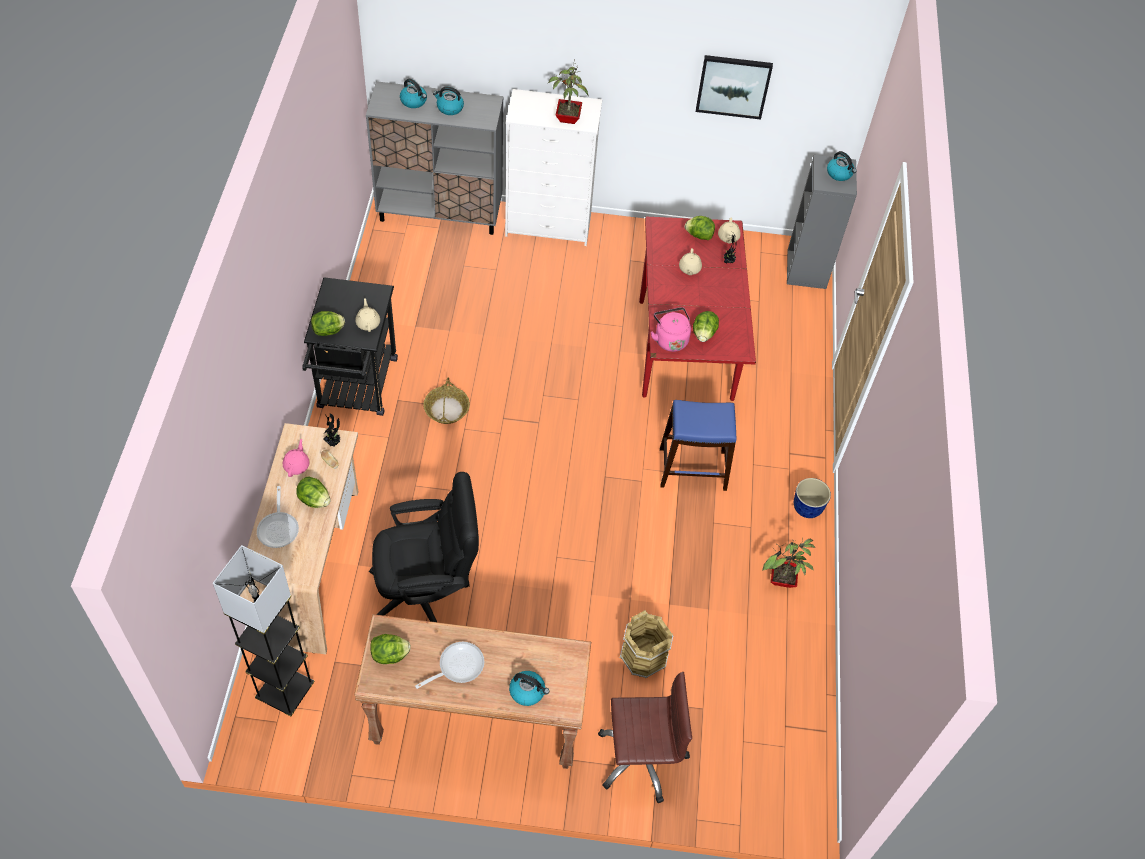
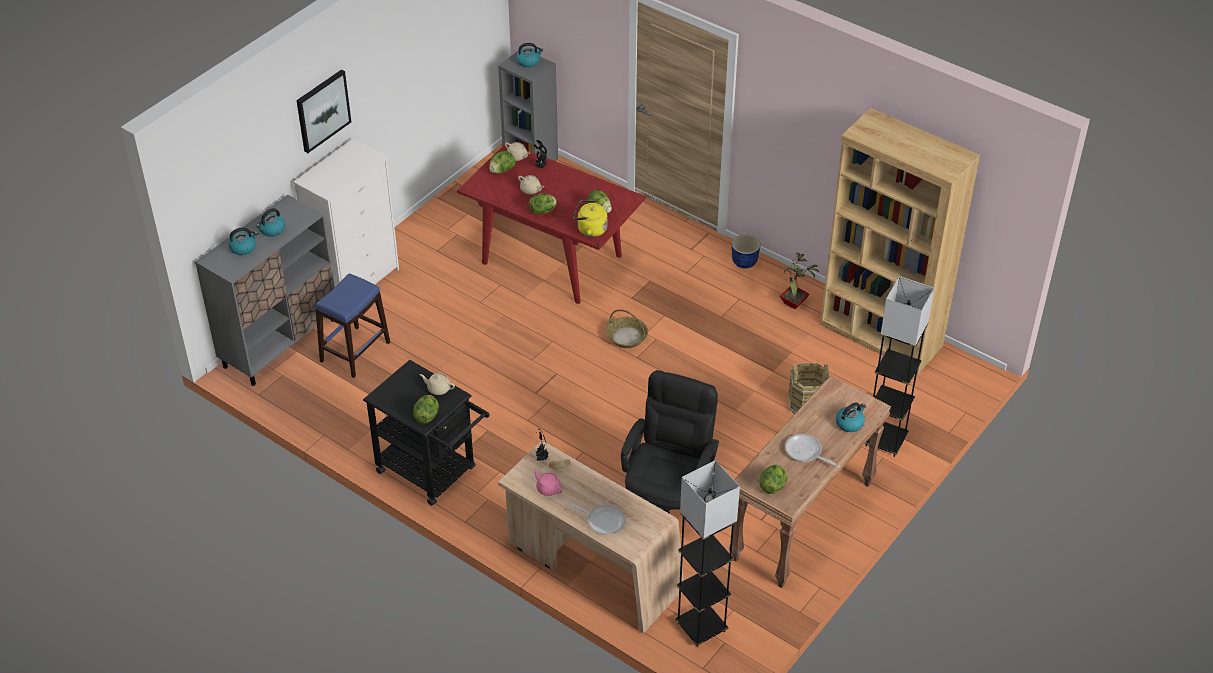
camera: 55 degrees left, 10 degrees down
lettuce [296,476,331,508] -> lettuce moved to [529,193,557,215]
frying pan [415,642,484,689] -> frying pan turned 45 degrees counterclockwise [785,434,840,468]
basket [423,377,470,424] -> basket moved to [606,309,648,348]
potted plant [548,59,588,124] -> none
brown office chair [598,672,692,803] -> grey floor lamp [865,276,934,457]
pink kettle [651,307,691,352] -> yellow kettle [573,200,608,237]
blue stool [660,400,736,491] -> blue stool moved to [315,274,390,378]
picture [696,55,773,120] -> picture moved to [296,70,351,153]
none -> brown bookcase [820,108,980,375]

